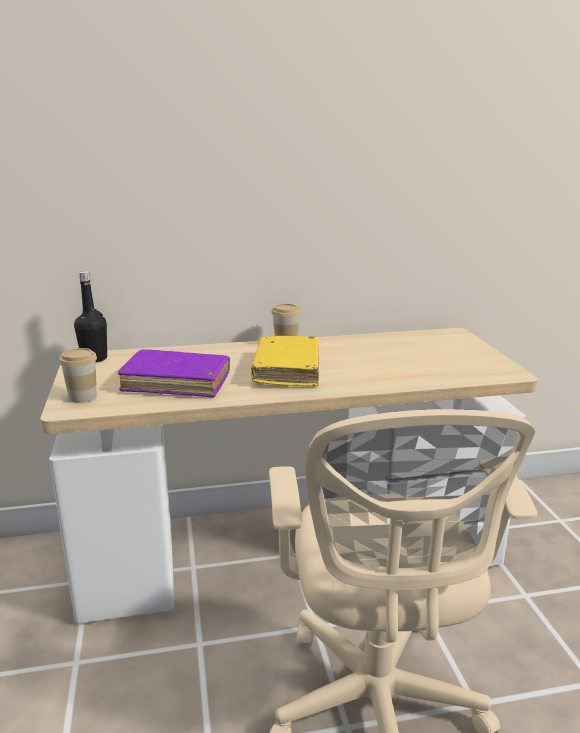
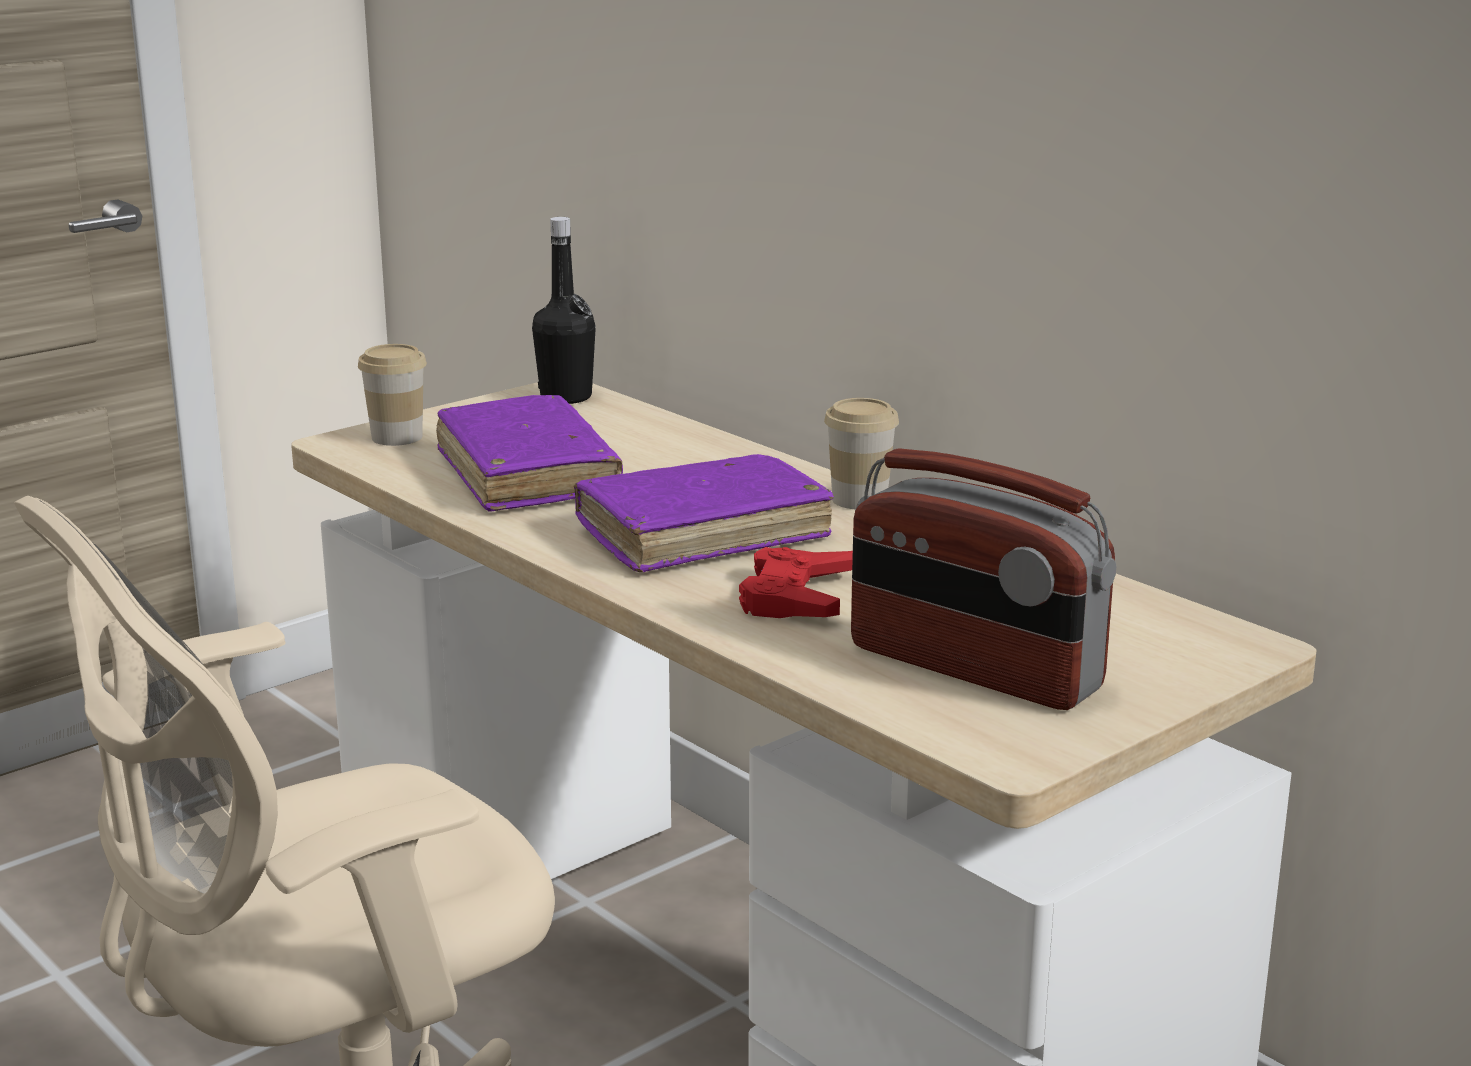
camera: 60 degrees right, 0 degrees up
yellow book [251,336,319,387] -> purple book [574,454,834,572]
none -> red game controller [739,547,853,618]
none -> radio [851,448,1116,710]

